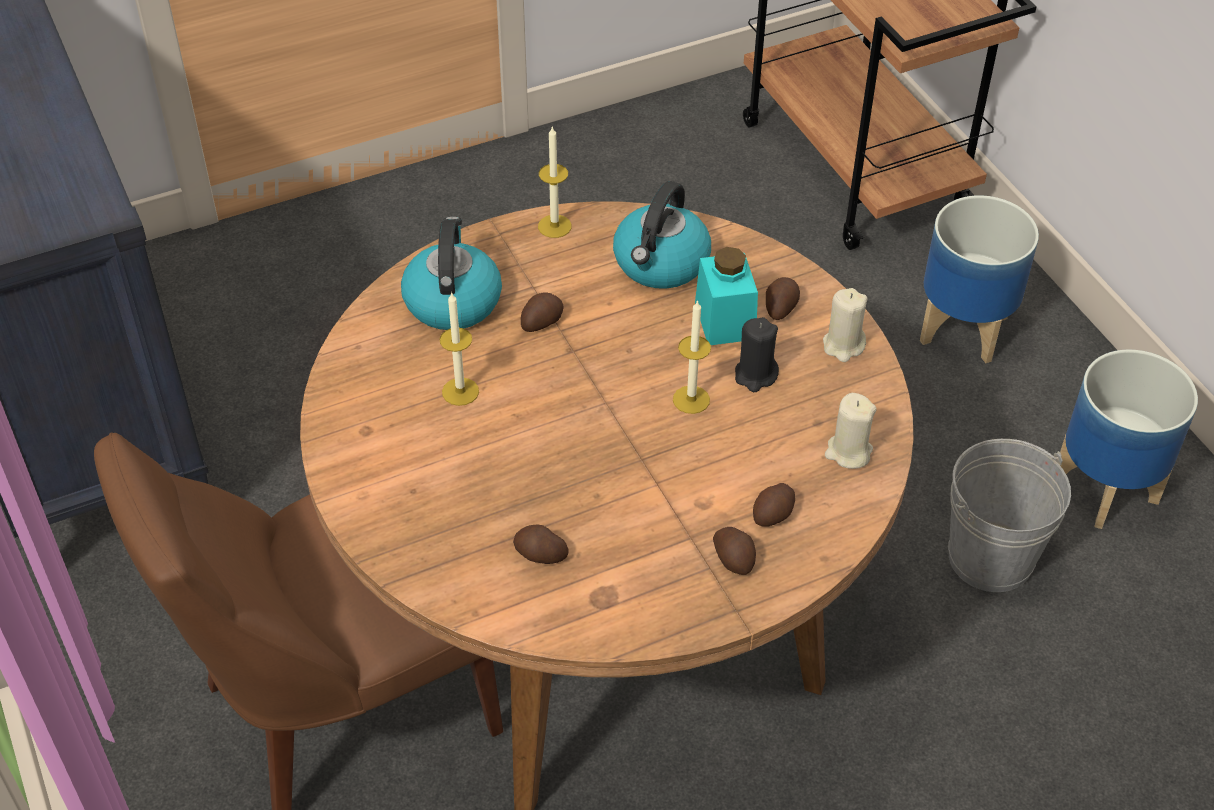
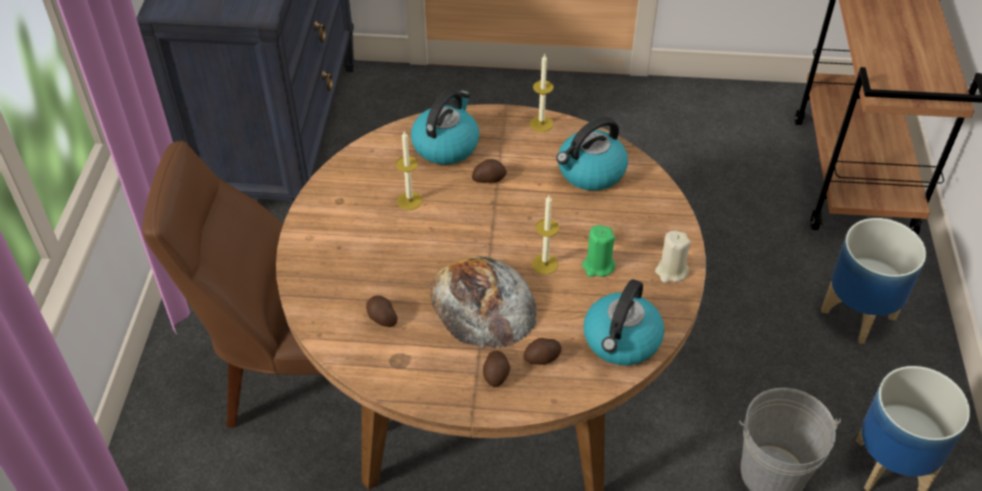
camera: 30 degrees right, 0 degrees up
turquoise jar [695,247,758,345] -> none
black candle [735,317,779,392] -> green candle [582,225,615,277]
potato [766,277,800,320] -> none
beige candle [825,393,877,469] -> kettle [584,279,664,366]
none -> bread [431,256,537,348]

